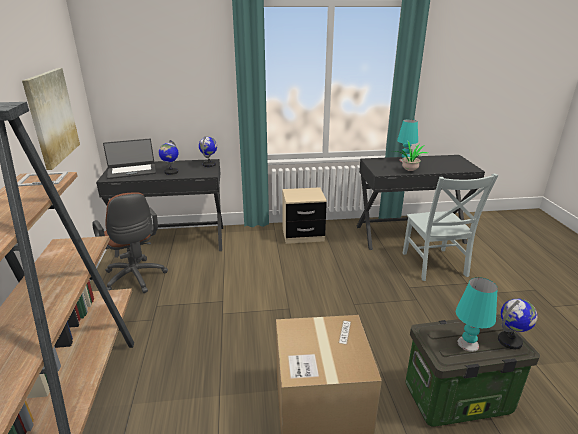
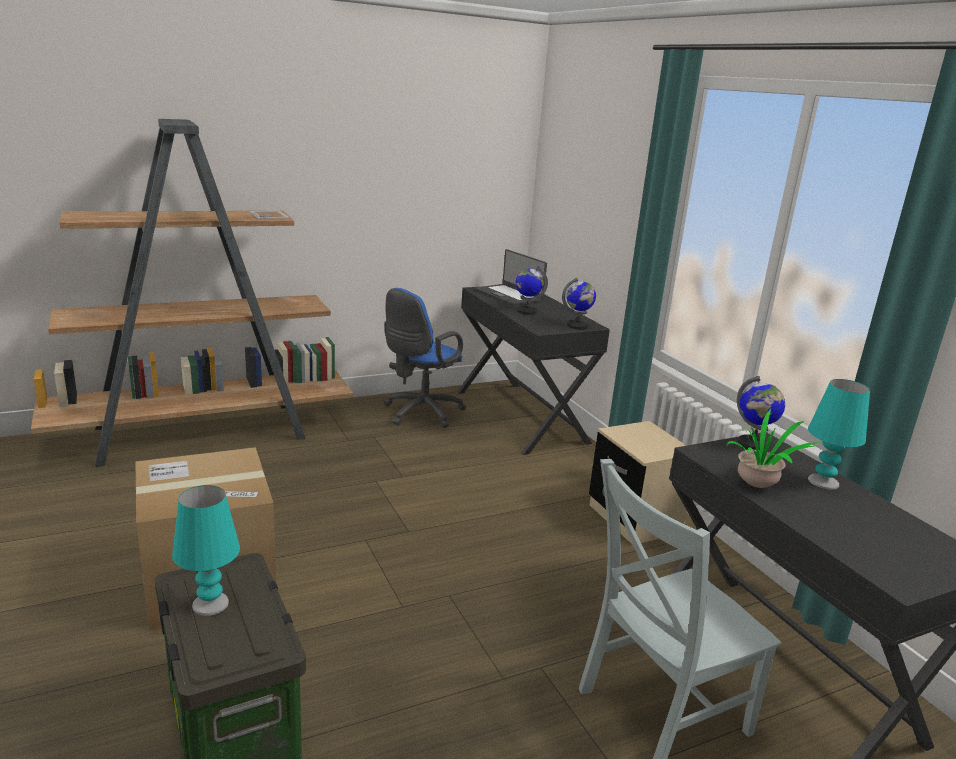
camera: 70 degrees right, 5 degrees down
picture [22,68,80,170] -> none
brown office chair [92,192,168,293] -> blue office chair [384,288,466,428]
globe [498,298,538,349] -> globe moved to [737,376,785,450]

